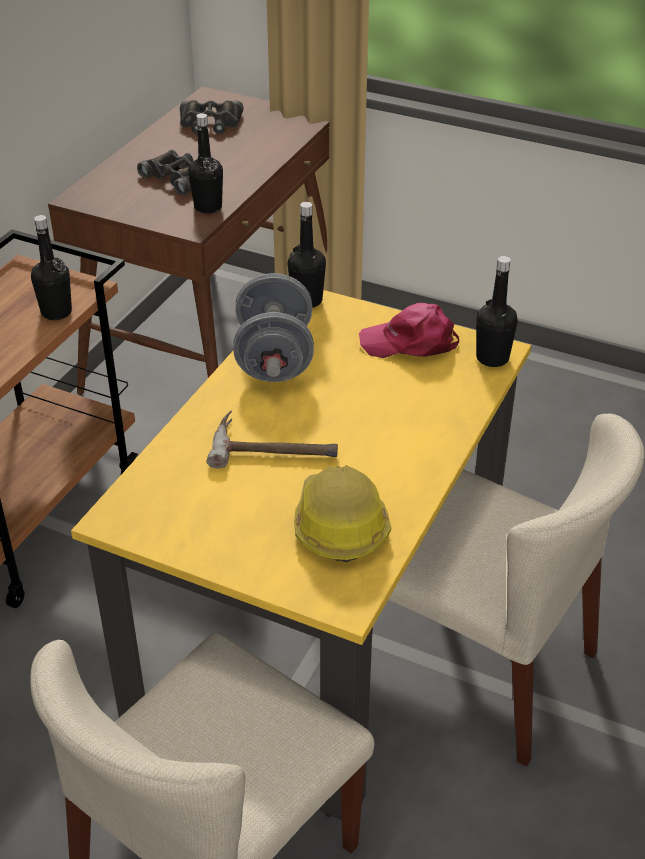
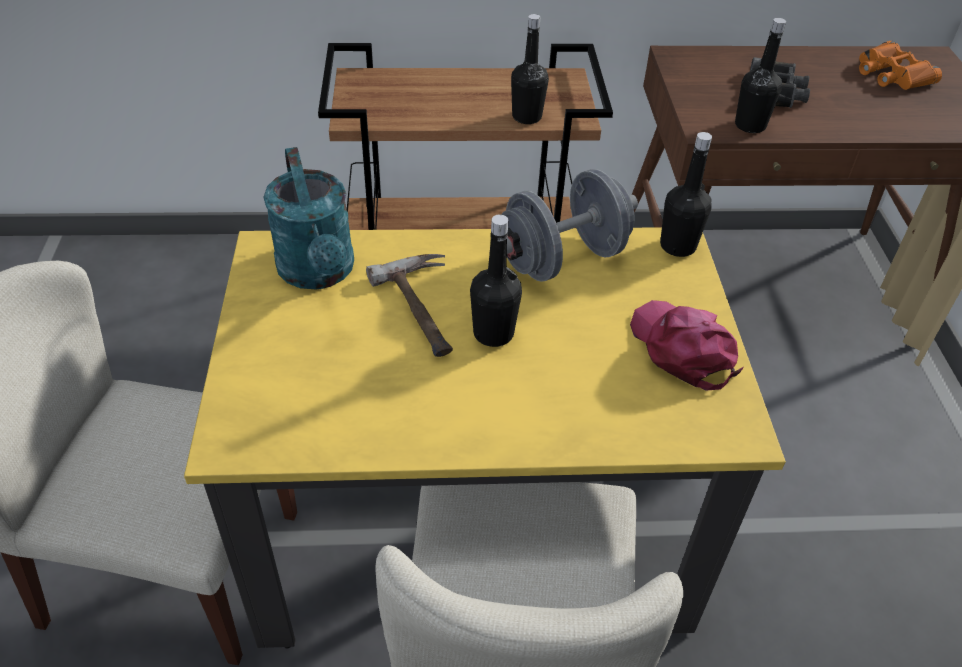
camera: 60 degrees right, 5 degrees up
black binoculars [180,100,244,134] -> orange binoculars [859,41,942,90]
hard hat [294,465,391,562] -> none
black bottle [476,256,518,367] -> black bottle moved to [470,215,522,347]
none -> turquoise watering can [263,147,354,289]

